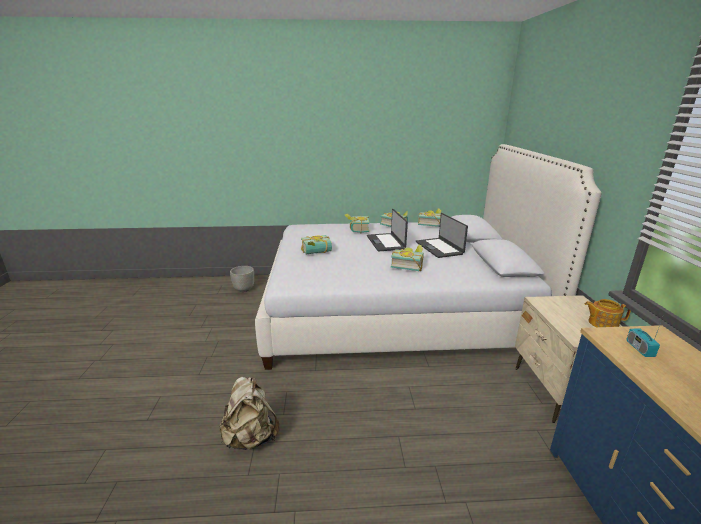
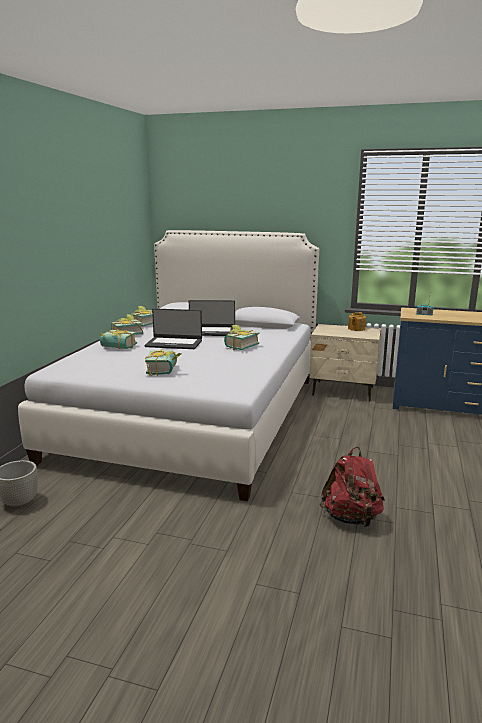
camera: 70 degrees left, 5 degrees down
beige backpack [219,377,279,450] -> red backpack [319,447,385,527]

